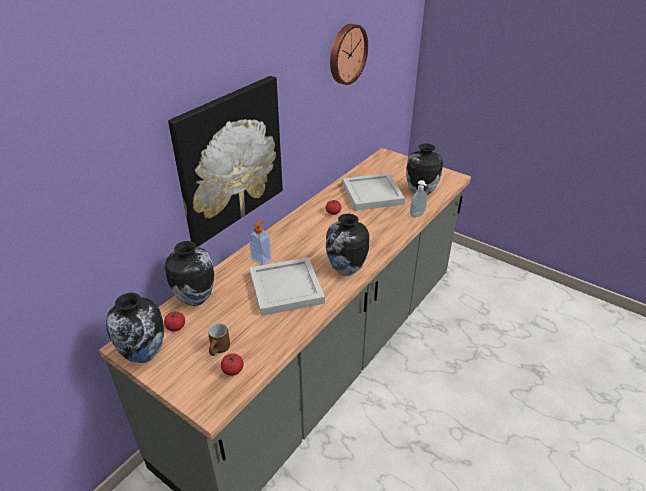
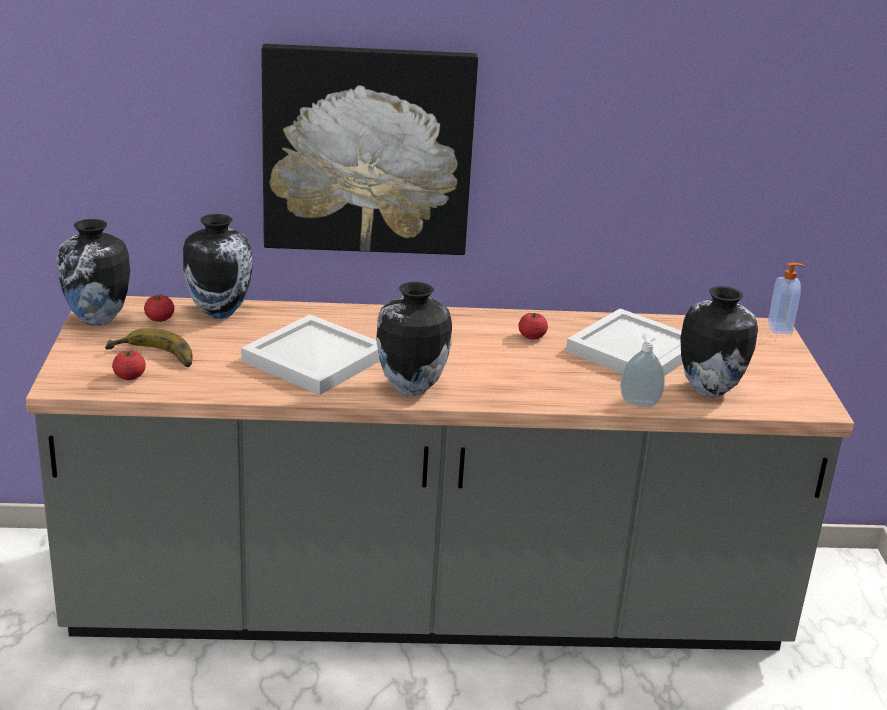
camera: 50 degrees right, 10 degrees down
brown mug [208,323,230,356] -> banana [105,328,193,367]
soap dispenser [249,221,271,265] -> soap dispenser moved to [768,262,805,334]
wall clock [330,24,368,85] -> none

